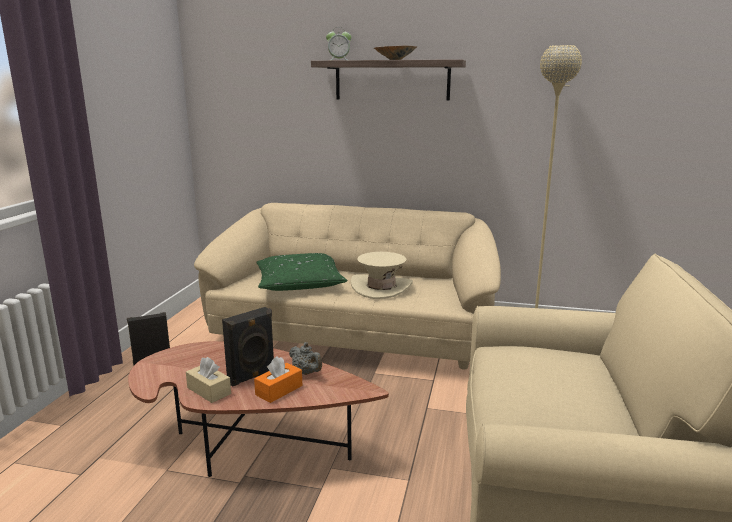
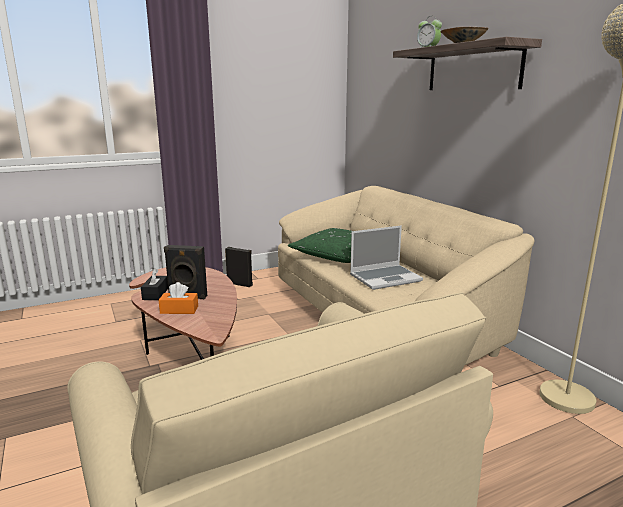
camera: 50 degrees right, 0 degrees up
beige tissue box [186,357,231,403] -> black tissue box [141,268,168,300]
grey teapot [289,342,322,375] -> none
beige hat [350,252,413,299] -> laptop [350,226,423,290]

